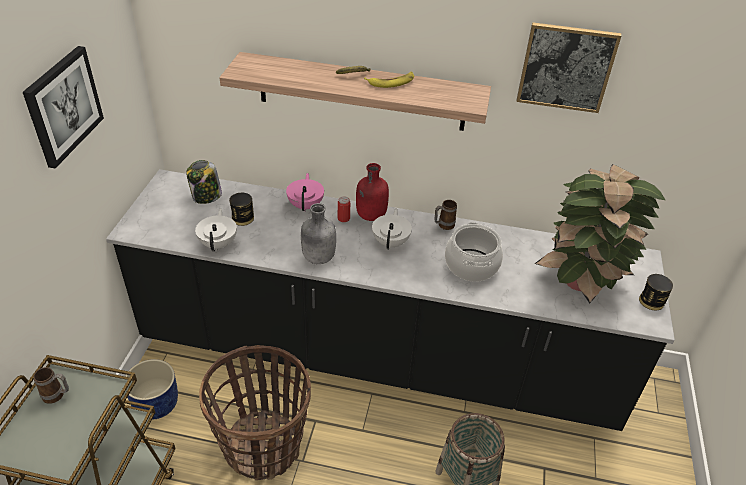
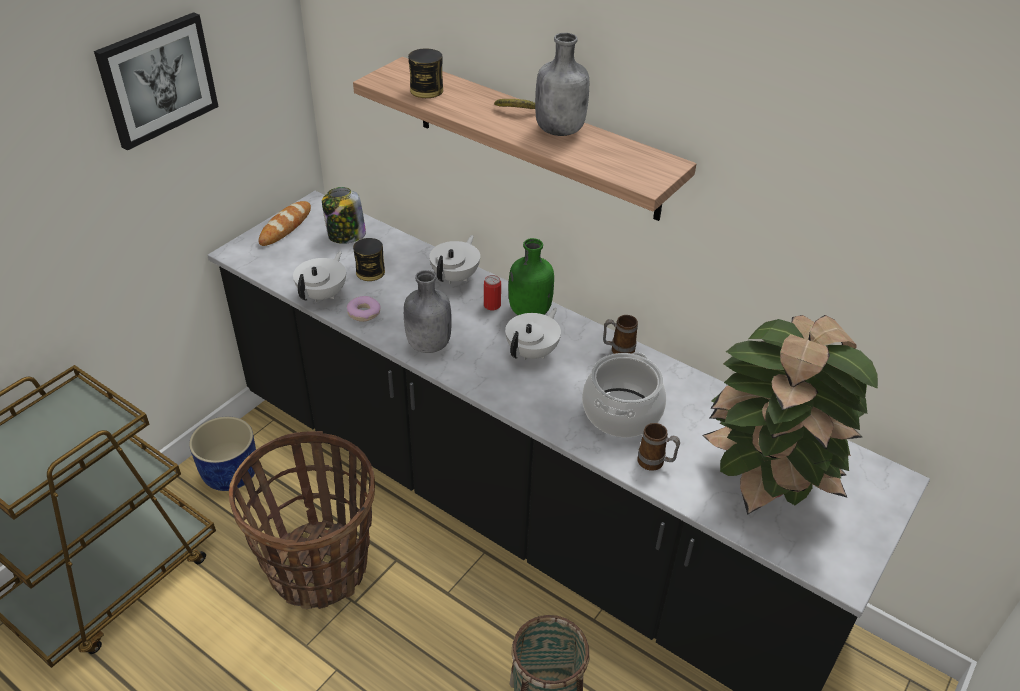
camera: 25 degrees right, 0 degrees up
mug [33,367,69,404] -> mug moved to [637,423,680,471]
pink teapot [286,173,324,211] -> white teapot [429,235,480,284]
red bottle [356,163,389,221] -> green bottle [509,238,554,315]
banana [364,72,414,88] -> grey bottle [535,33,589,136]
picture [516,22,621,113] -> none
can [639,274,673,310] -> can moved to [408,48,443,98]
none -> bread [259,201,311,246]
none -> donut [347,296,381,322]

